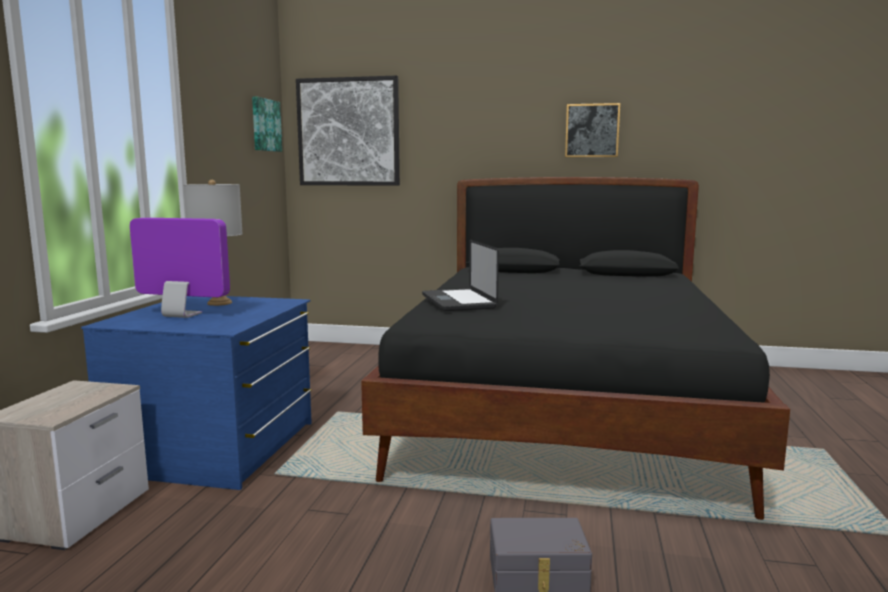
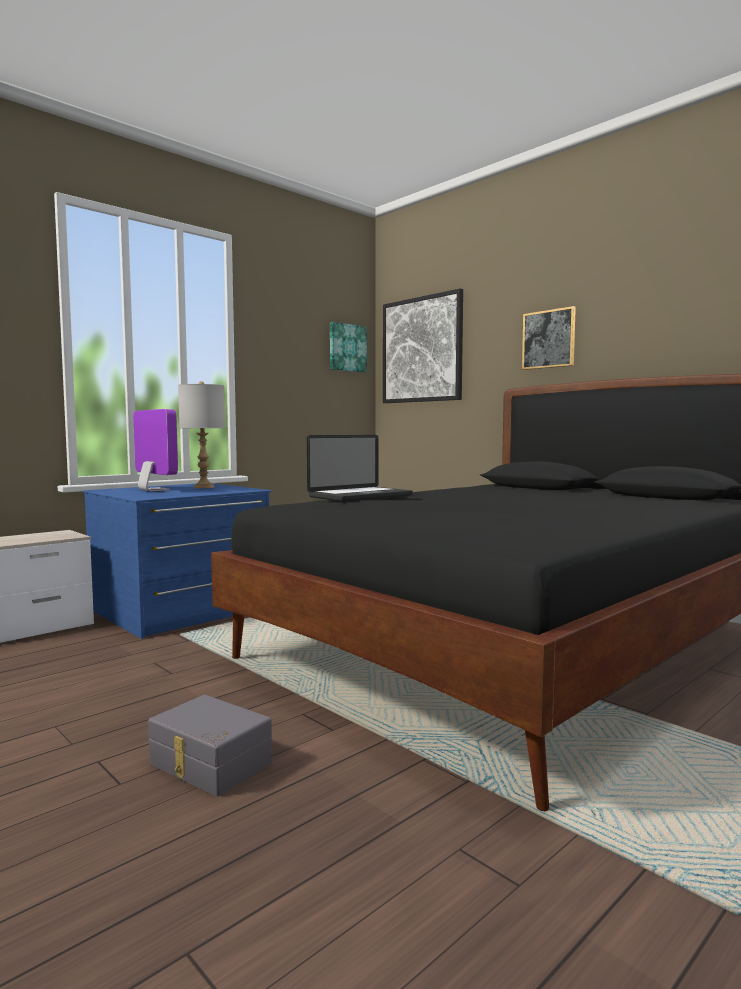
camera: 35 degrees right, 5 degrees down
laptop [422,239,499,311] -> laptop turned 150 degrees counterclockwise [307,435,413,502]
picture [565,103,620,157] -> picture moved to [522,306,576,370]

